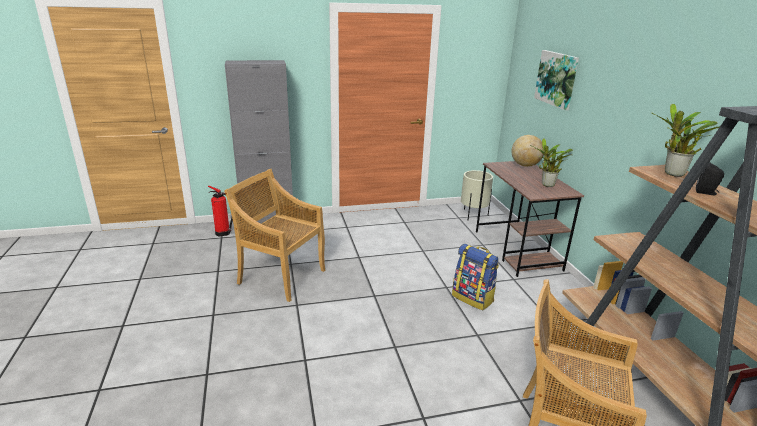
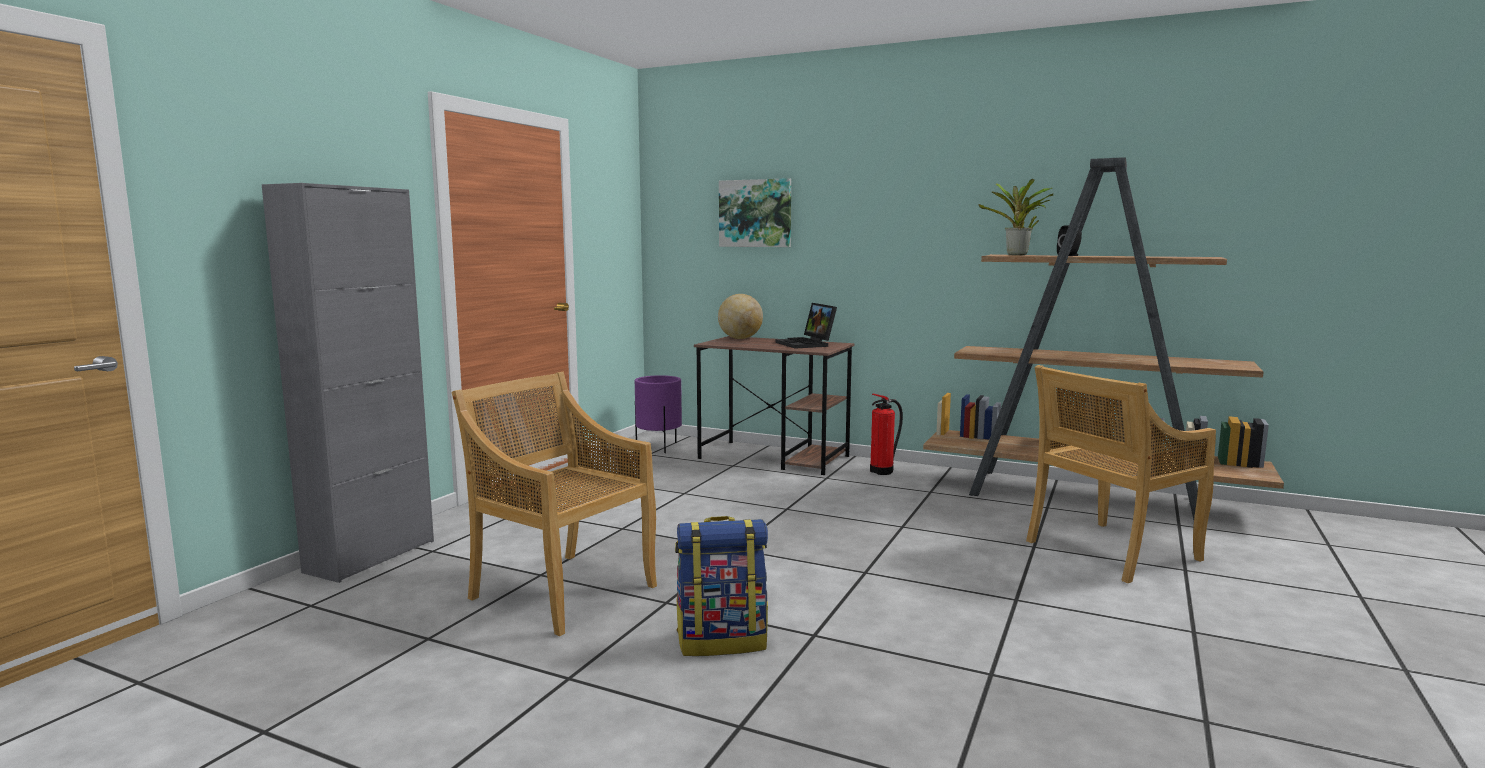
camera: 50 degrees left, 15 degrees down
fire extinguisher [208,186,233,237] -> fire extinguisher moved to [870,394,903,475]
beige chair [224,169,325,302] -> beige chair turned 60 degrees clockwise [452,372,657,636]
backpack [452,244,499,310] -> backpack moved to [675,516,768,656]
beige planter [461,170,493,220] -> purple planter [635,375,682,453]
potted plant [530,138,573,187] -> laptop [775,303,837,349]

